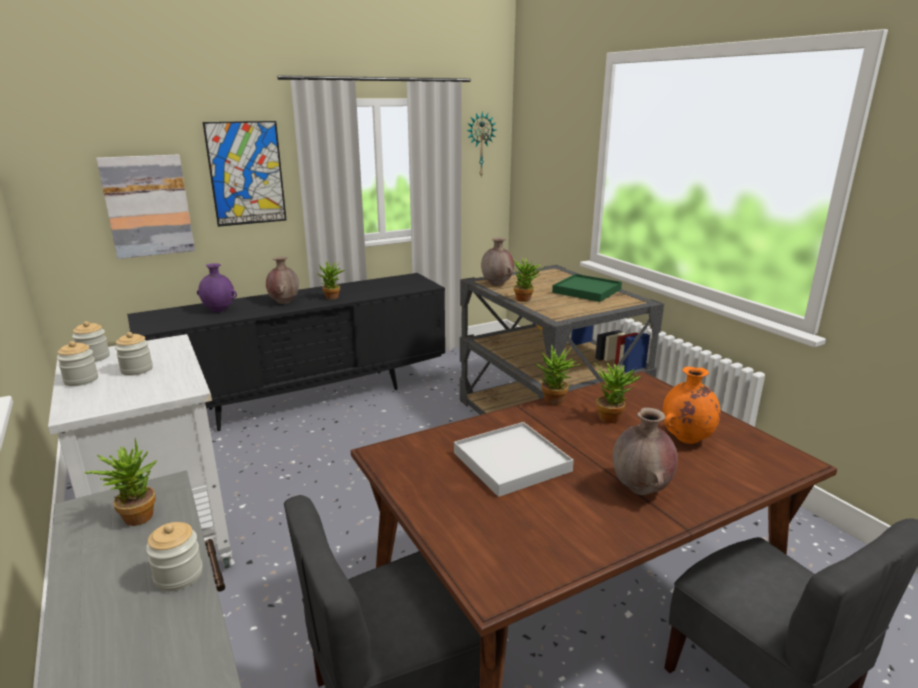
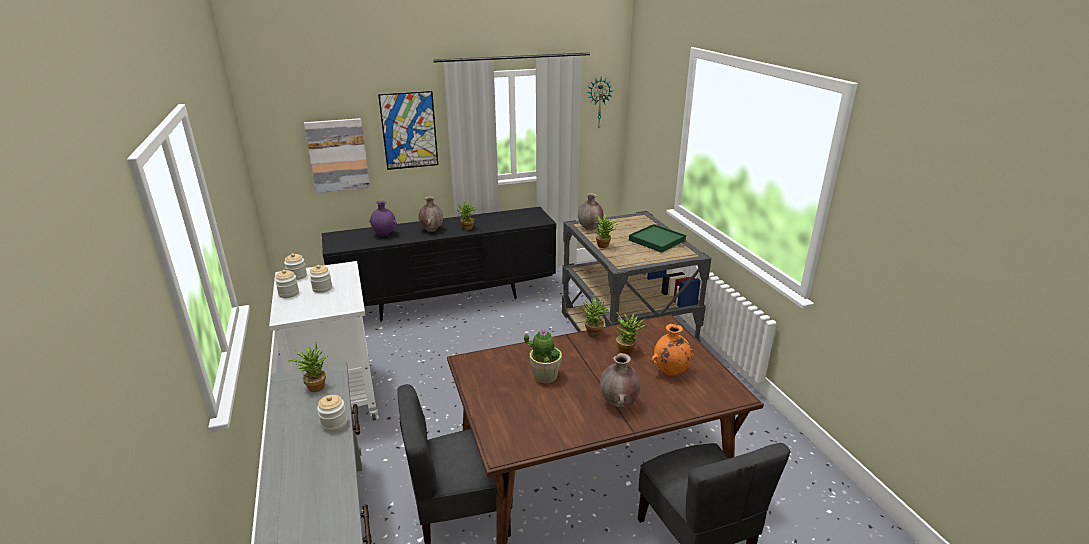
camera: 10 degrees right, 5 degrees up
white tray [454,422,574,497] -> potted plant [524,330,562,383]

